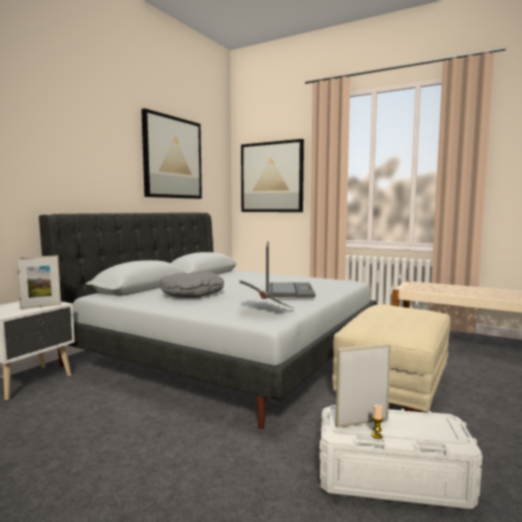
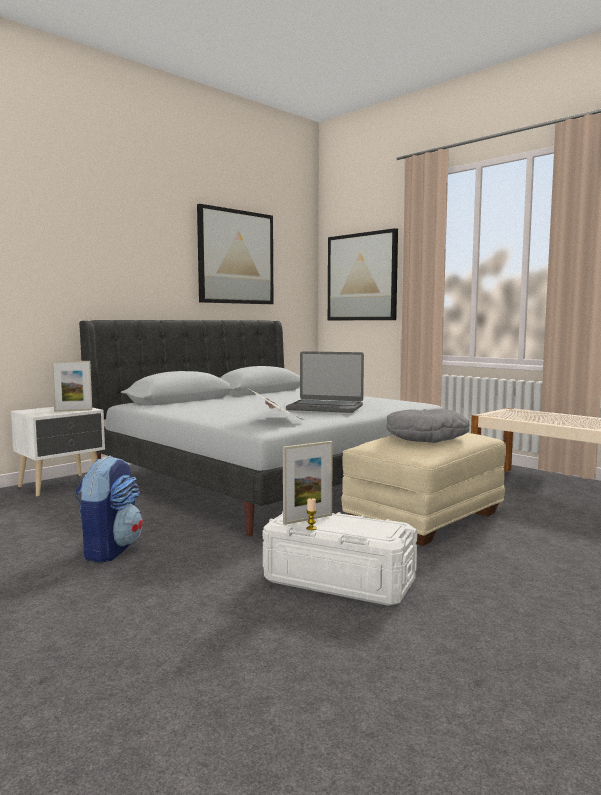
camera: 15 degrees right, 0 degrees up
grey pillow [160,272,224,298] -> grey pillow moved to [386,409,469,443]
laptop [266,241,315,297] -> laptop turned 90 degrees clockwise [286,351,364,413]
picture frame [335,344,391,428] -> picture frame turned 150 degrees clockwise [283,441,333,525]
none -> backpack [75,456,143,563]

